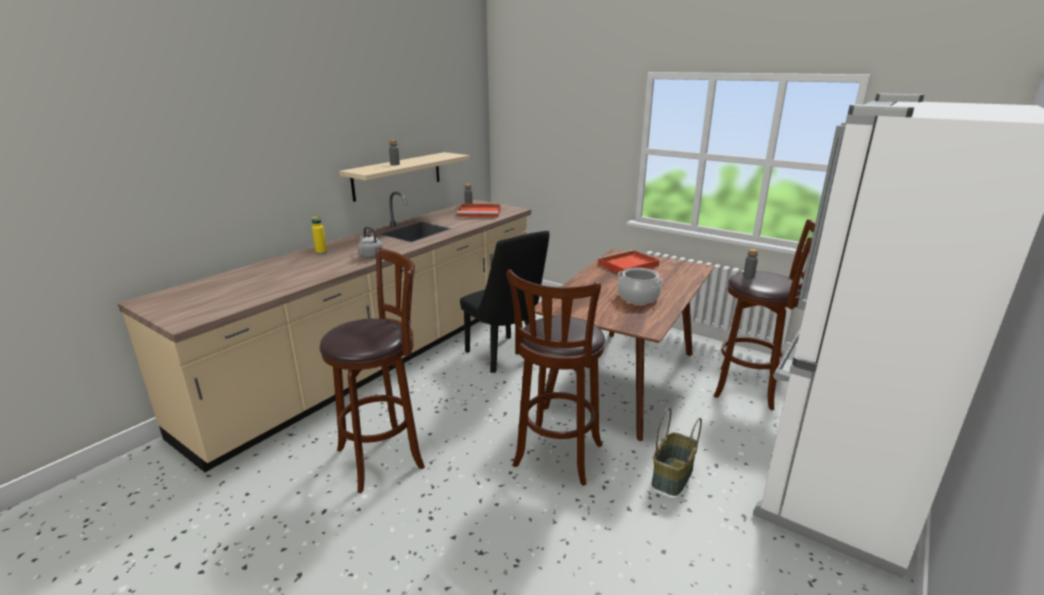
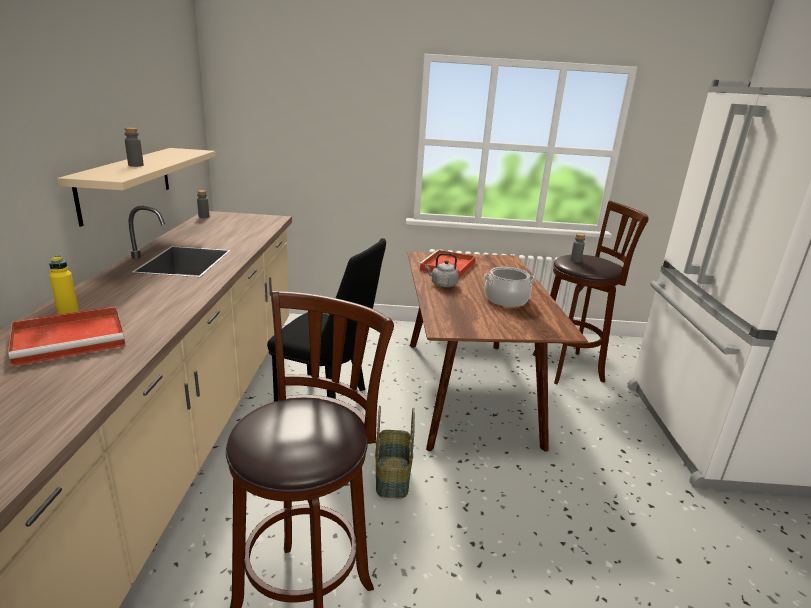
camera: 35 degrees left, 0 degrees up
grey kettle [358,227,383,258] -> grey kettle moved to [425,253,459,287]
red tray [457,204,501,218] -> red tray moved to [8,306,126,367]
brown stool [506,269,605,486] -> none
basket [652,407,702,496] -> basket moved to [375,406,415,499]

